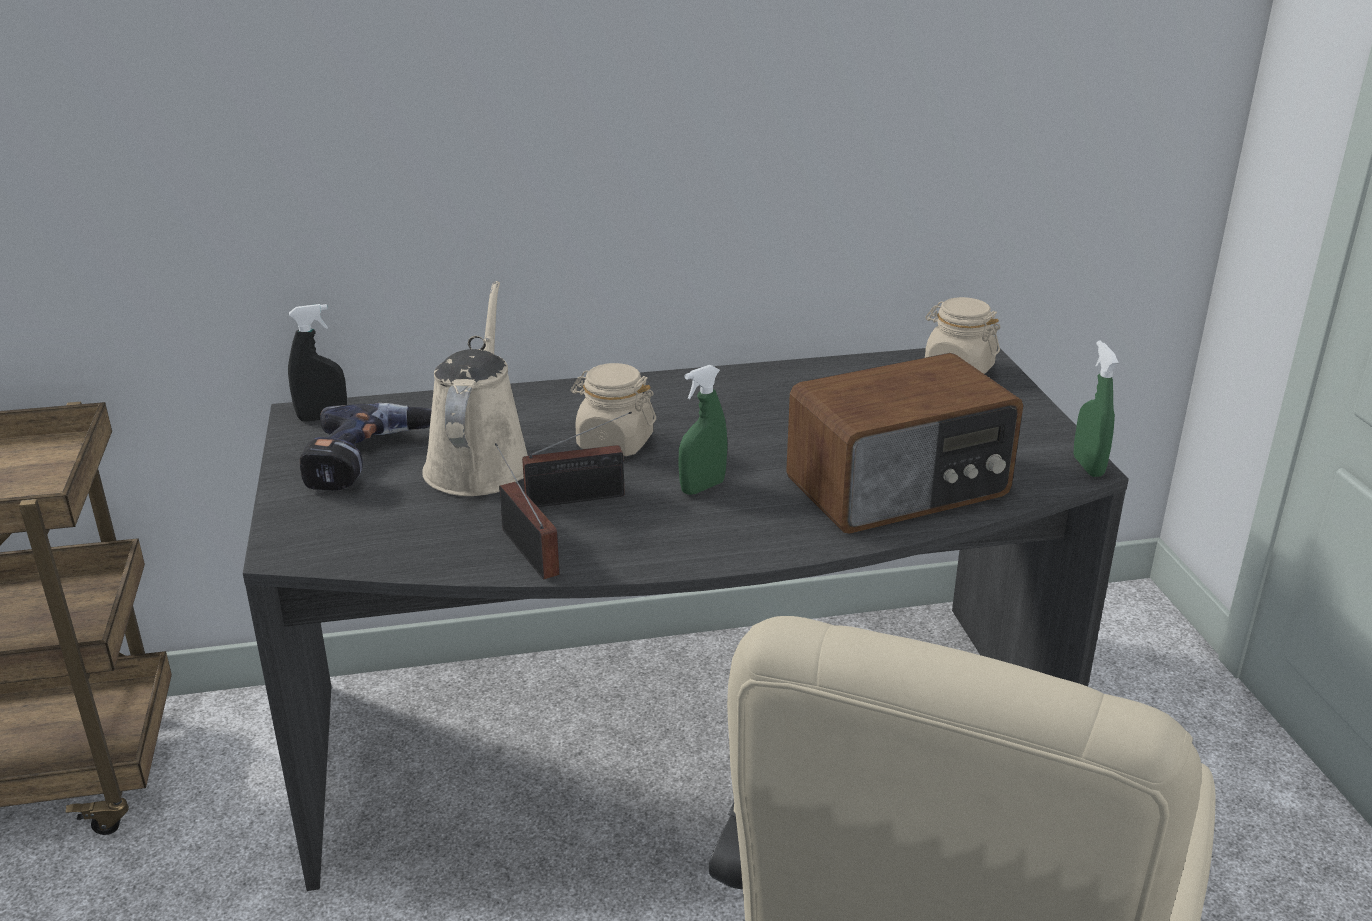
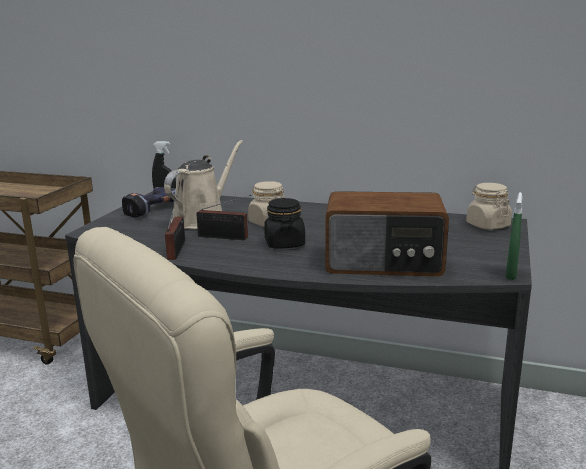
camera: 30 degrees right, 10 degrees down
green spray bottle [678,365,728,495] -> black jar [264,198,305,248]

